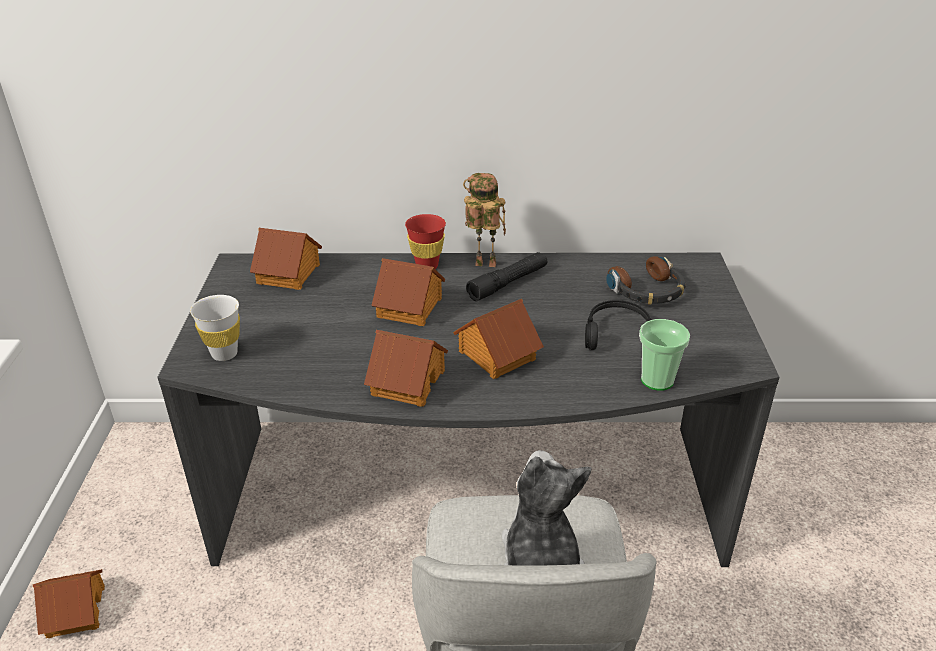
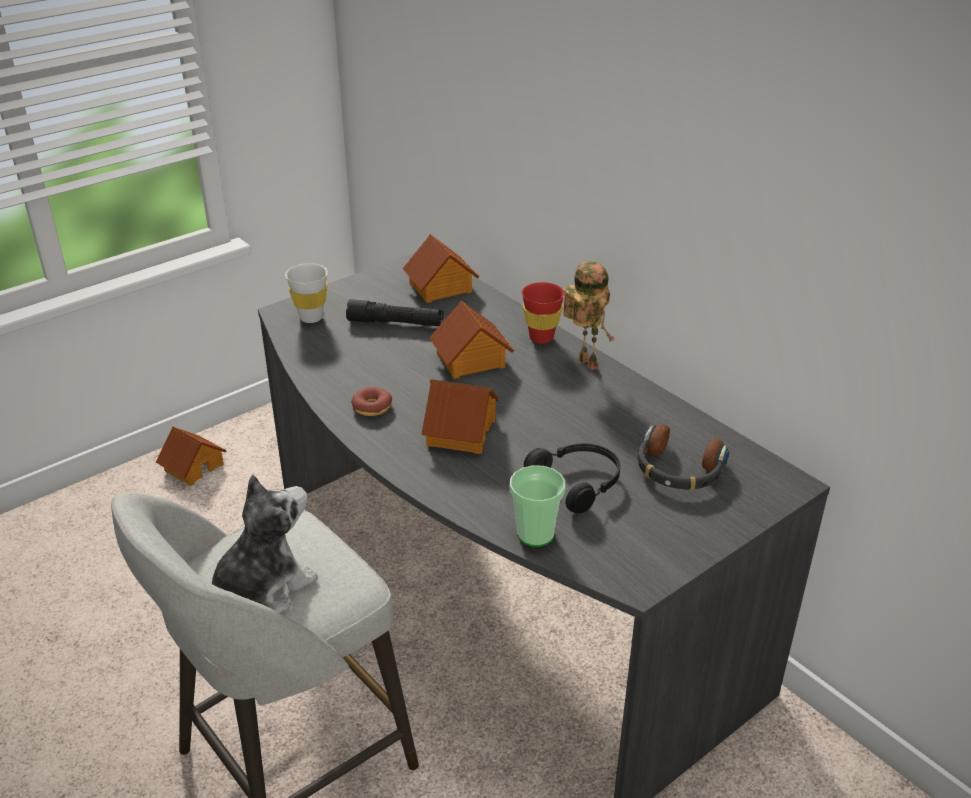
camera: 50 degrees right, 0 degrees up
toy house [364,330,448,407] -> donut [351,387,392,416]
black flashlight [466,252,548,301] -> black flashlight moved to [346,299,444,326]

